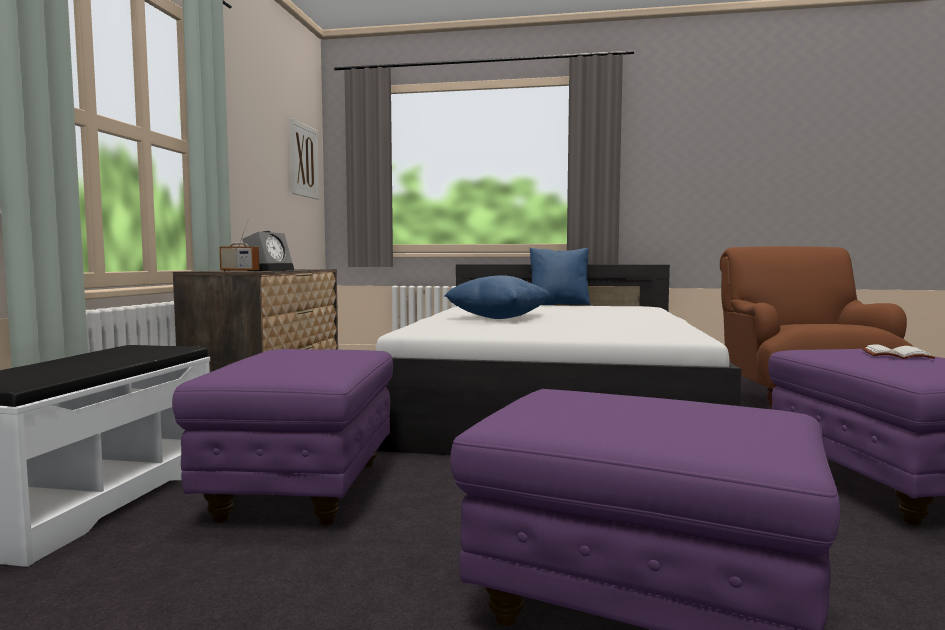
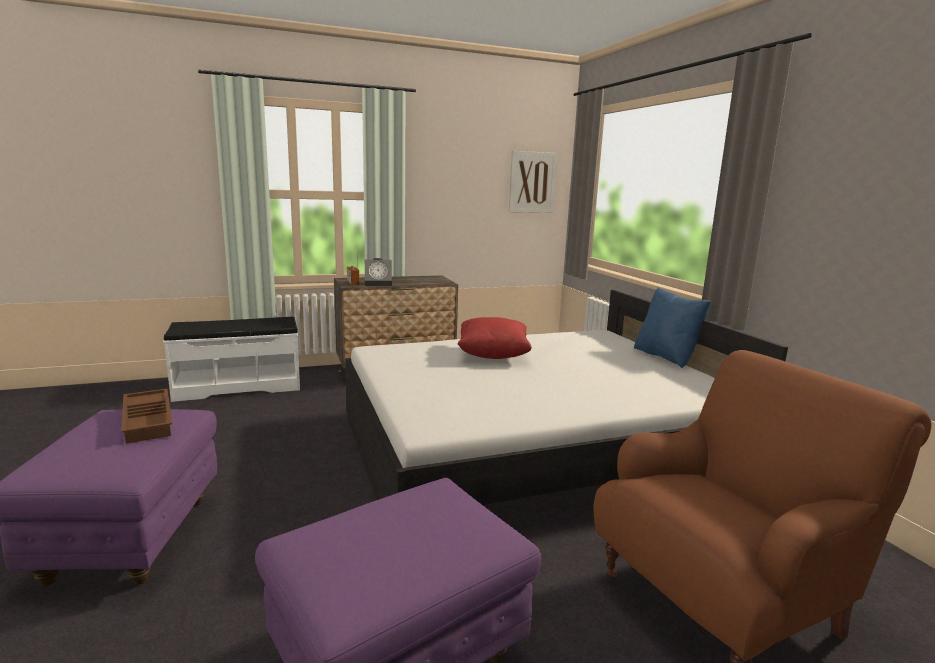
camera: 60 degrees right, 10 degrees up
purple ottoman [172,349,393,526] -> none
blue pillow [444,275,550,319] -> red pillow [457,317,532,359]
white book [862,344,935,359] -> none
none -> brown tray [121,389,172,444]

